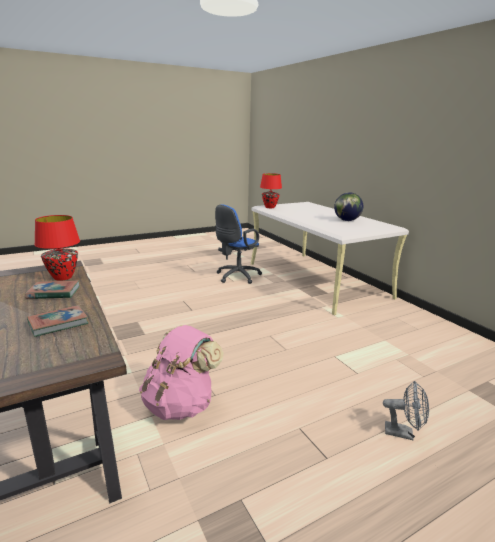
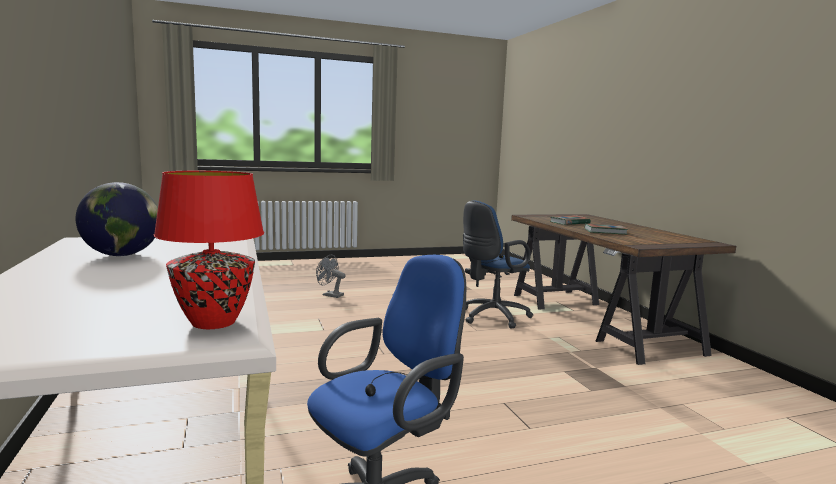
camera: 170 degrees left, 10 degrees down
red table lamp [34,215,80,281] -> none
pink backpack [139,325,224,420] -> blue office chair [463,200,533,328]

